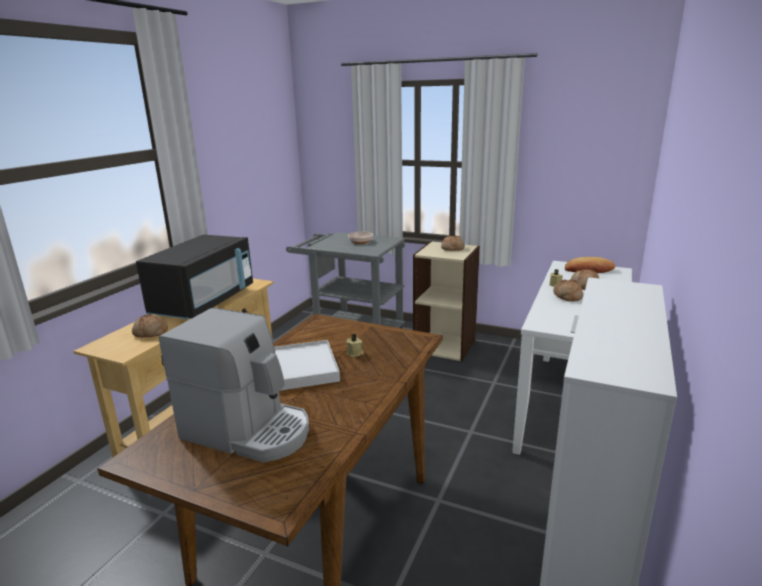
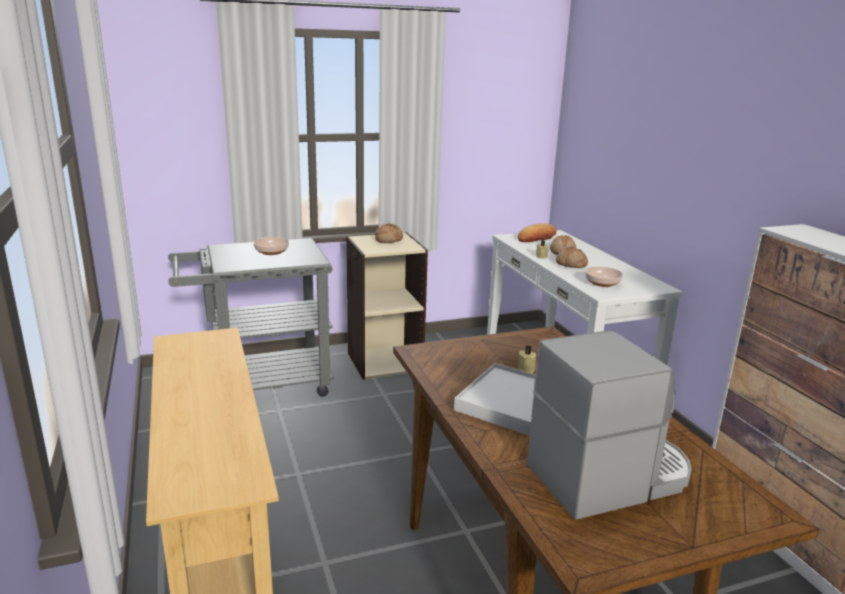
camera: 45 degrees left, 0 degrees up
bread [132,314,168,337] -> none
black microwave [136,235,253,320] -> none
none -> bowl [585,267,623,287]

